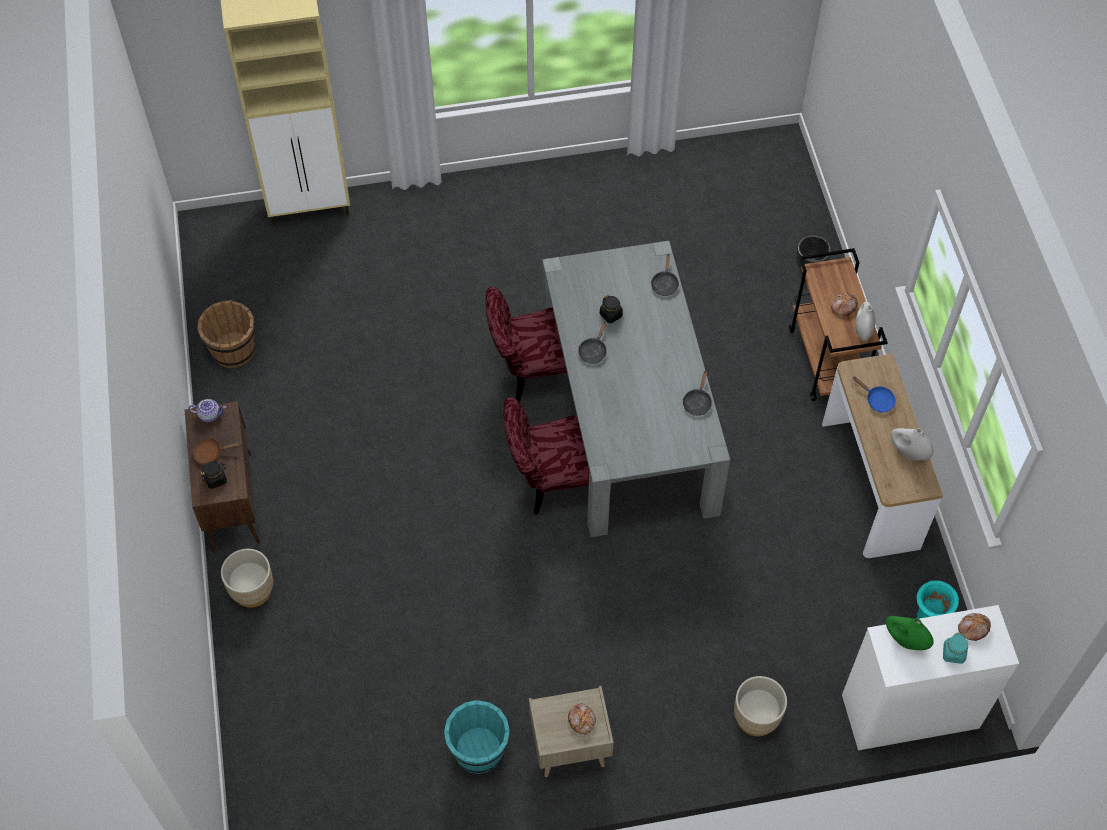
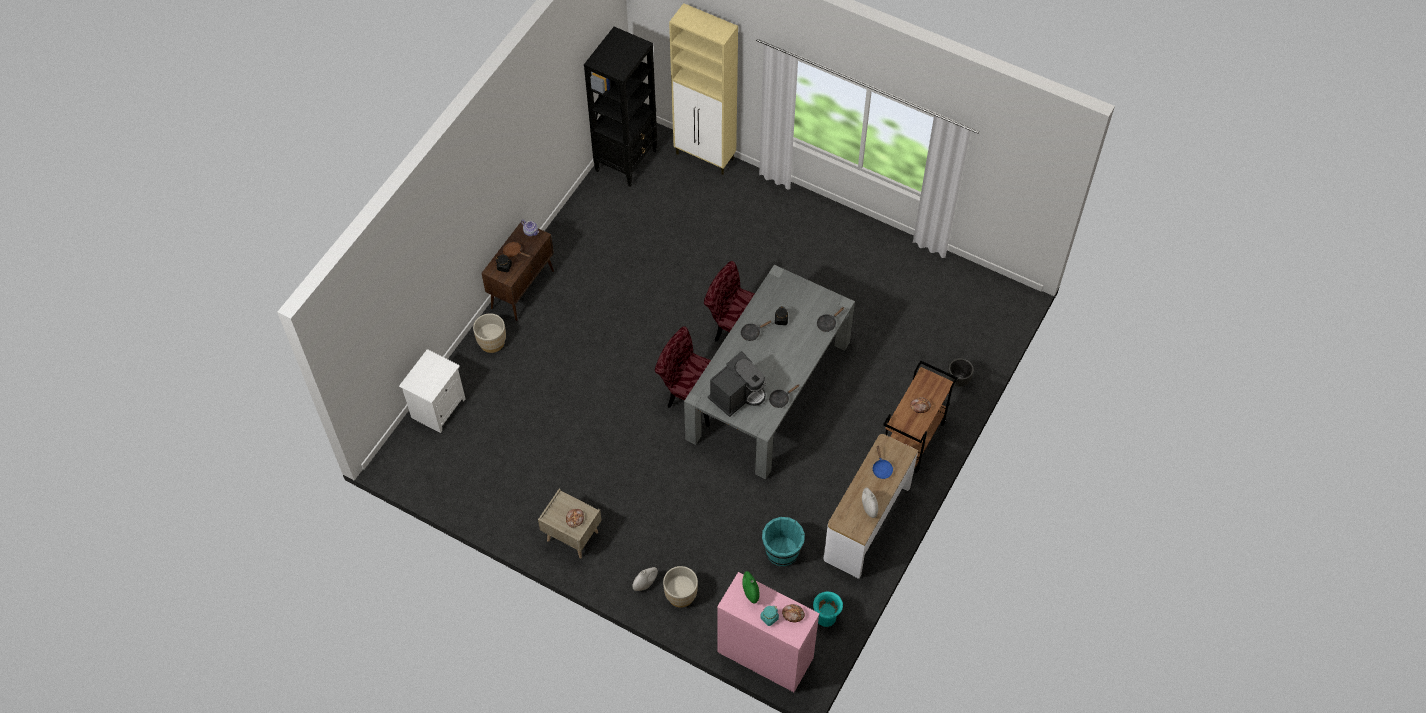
camera: 40 degrees right, 0 degrees up
brown bucket [197,300,255,368] -> none
turquoise bucket [444,700,510,774] -> turquoise bucket moved to [762,517,805,566]
white dresser [842,605,1019,750] -> pink dresser [717,572,820,692]
white vase [856,301,875,342] -> white vase moved to [632,567,658,591]
none -> white nightstand [399,349,465,433]
none -> black bookcase [584,27,658,186]
none -> coffee machine [708,351,766,417]

